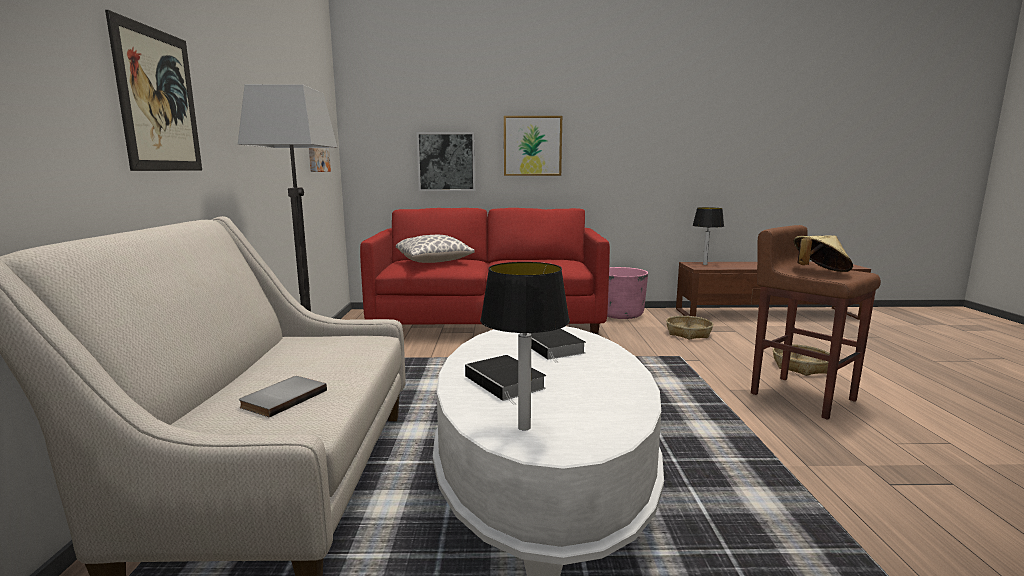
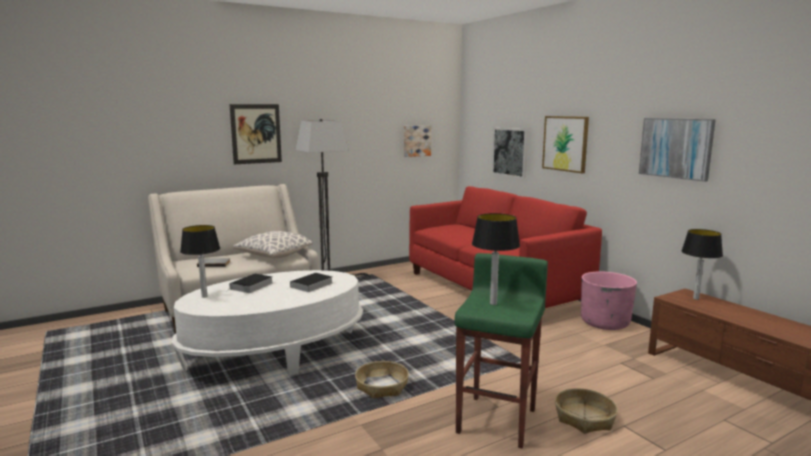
camera: 60 degrees right, 0 degrees up
pillow [396,235,474,263] -> pillow moved to [233,231,313,258]
basket [666,316,713,340] -> basket moved to [355,361,409,399]
brown stool [751,225,881,420] -> green stool [455,253,548,448]
beige hat [794,235,853,272] -> table lamp [472,213,520,305]
none -> picture [639,118,716,182]

